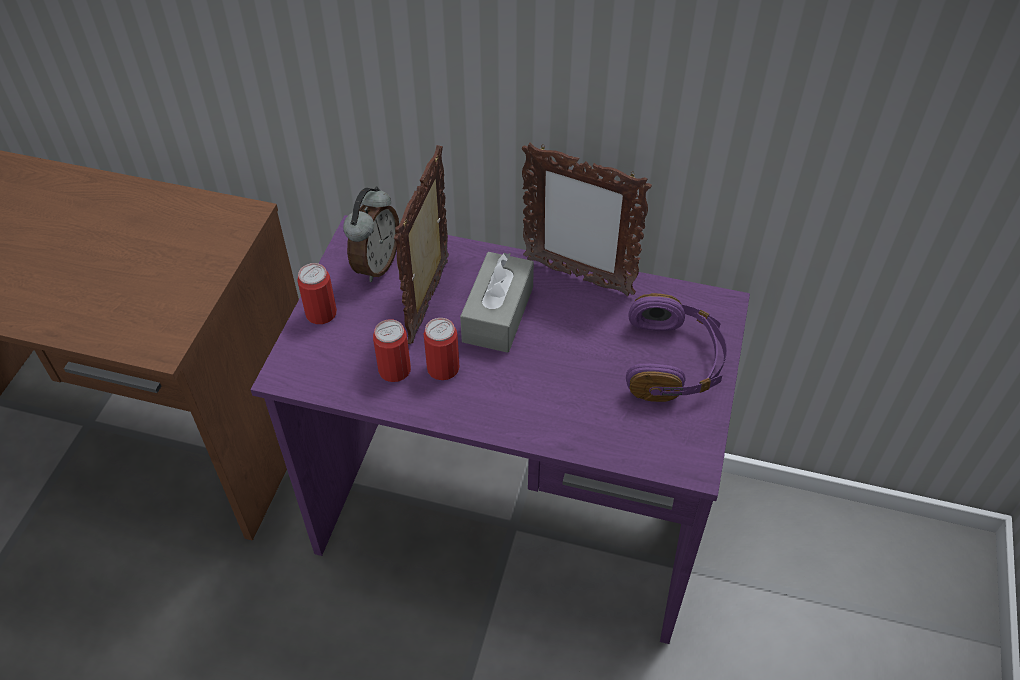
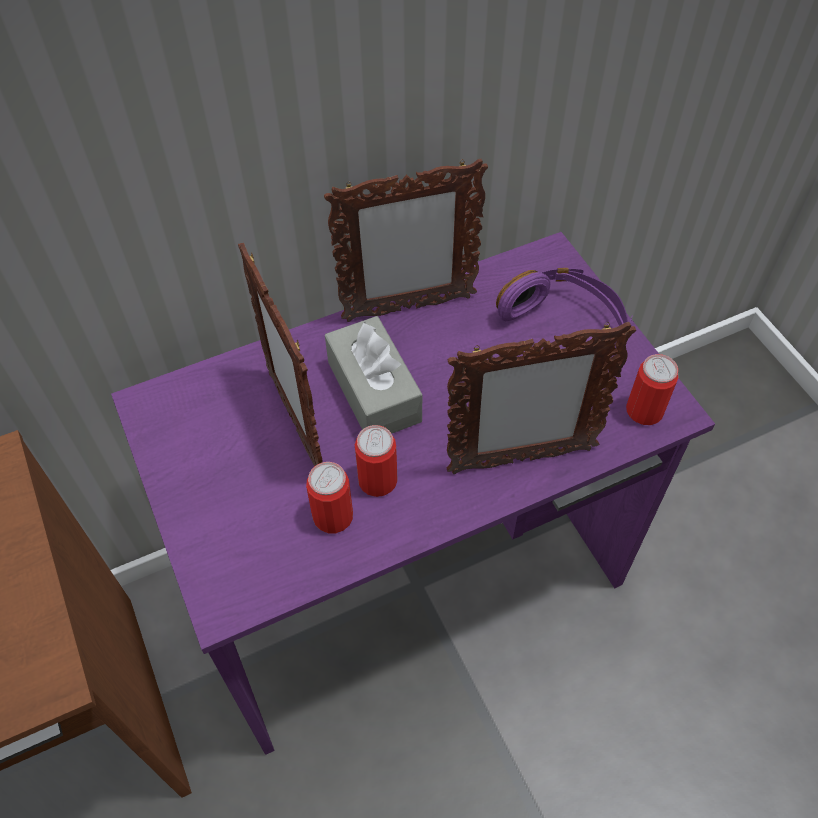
camera: 40 degrees left, 5 degrees up
can [297,263,337,324] -> can moved to [626,354,679,425]
alarm clock [343,187,399,282] -> none
none -> picture frame [447,322,636,474]

